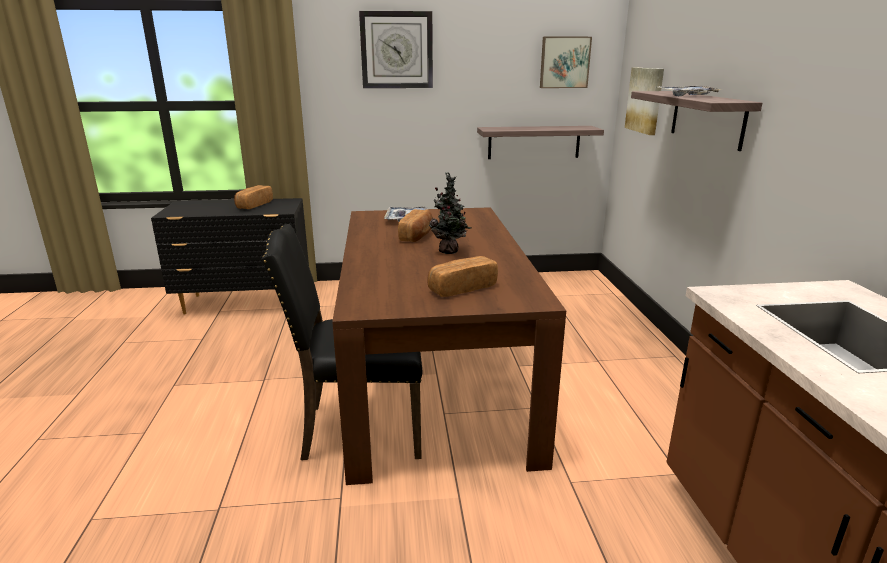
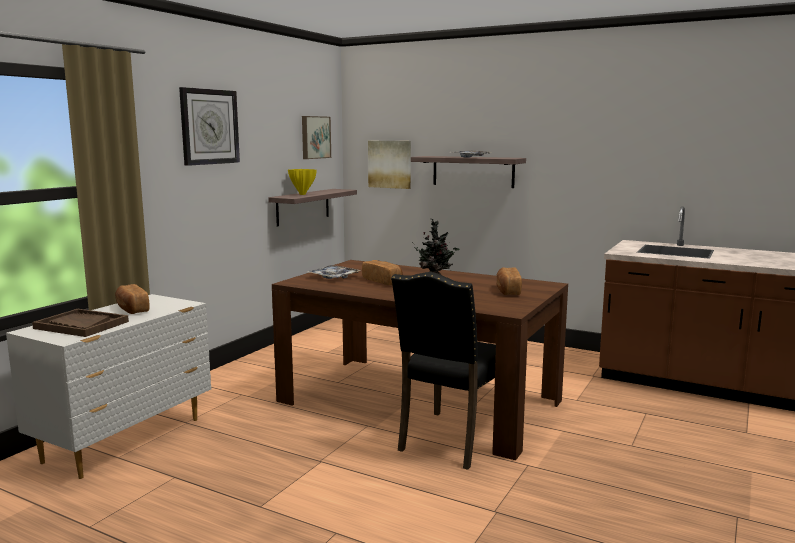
camera: 55 degrees left, 10 degrees down
black dresser [151,198,309,314] -> white dresser [6,294,211,479]
none -> brown tray [32,309,129,337]
none -> yellow vase [288,169,317,195]

